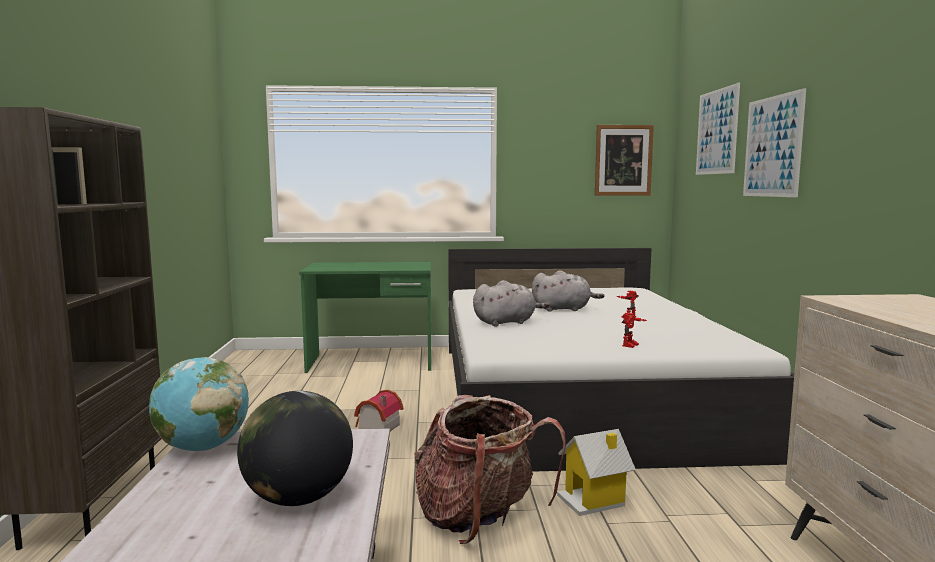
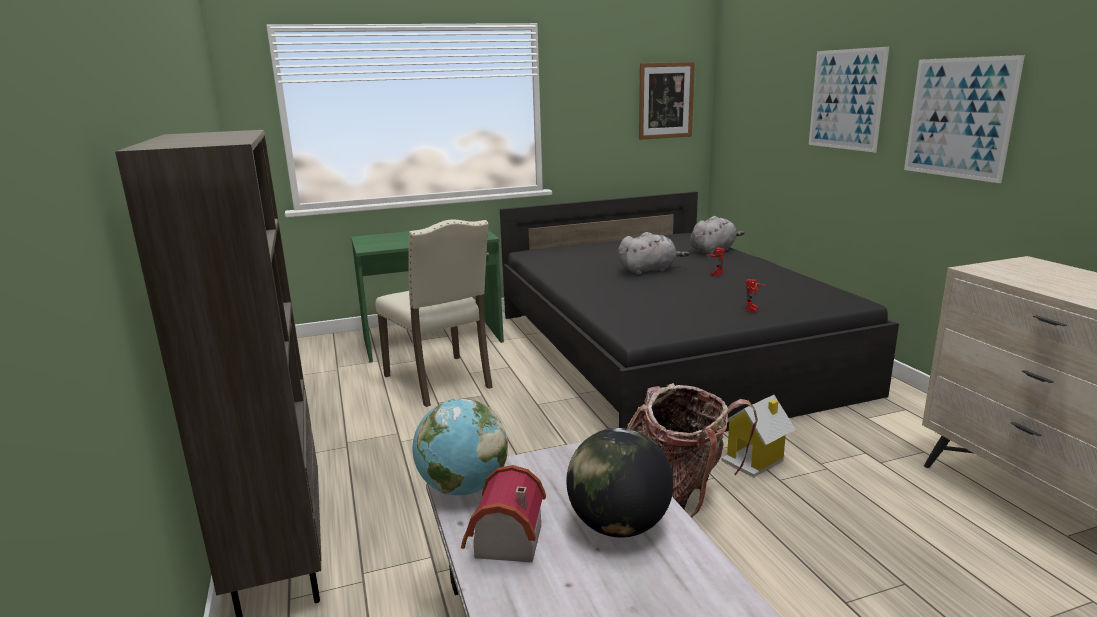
camera: 15 degrees left, 10 degrees up
toy house [354,389,403,431] -> toy house moved to [461,465,546,562]
white bed [448,248,794,472] -> black bed [500,192,899,432]
grey plush toy [473,280,550,327] -> grey plush toy moved to [690,216,745,255]
picture [696,83,740,175] -> picture moved to [904,55,1025,183]
none -> beige chair [375,219,493,407]

